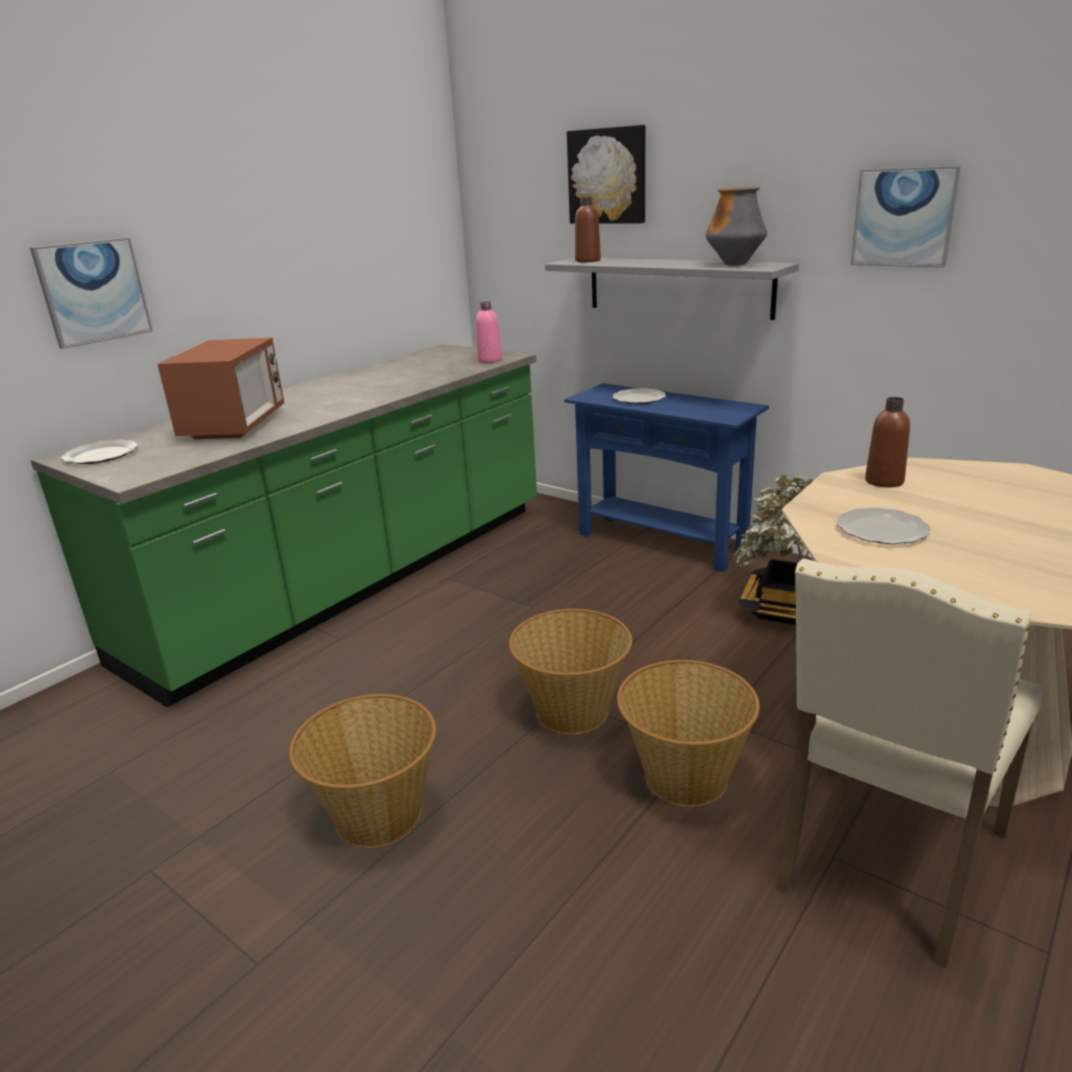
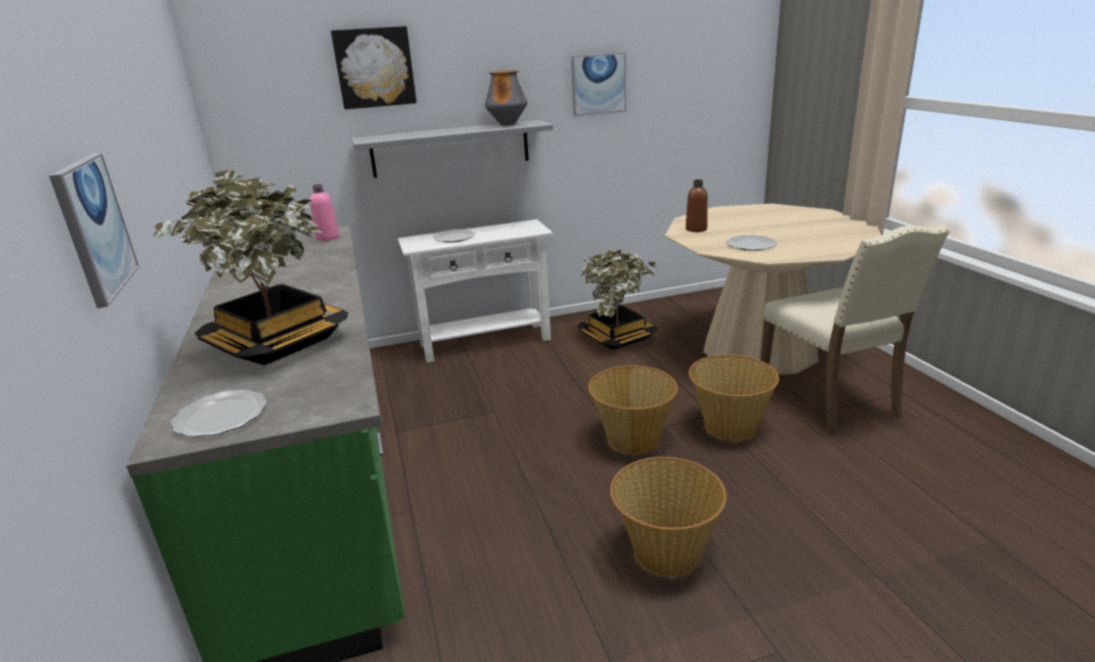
camera: 55 degrees left, 0 degrees up
microwave [157,338,284,439] -> potted plant [152,169,349,365]
blue console table [564,383,769,572] -> white console table [397,219,553,363]
brown bottle [575,197,601,262] -> none

